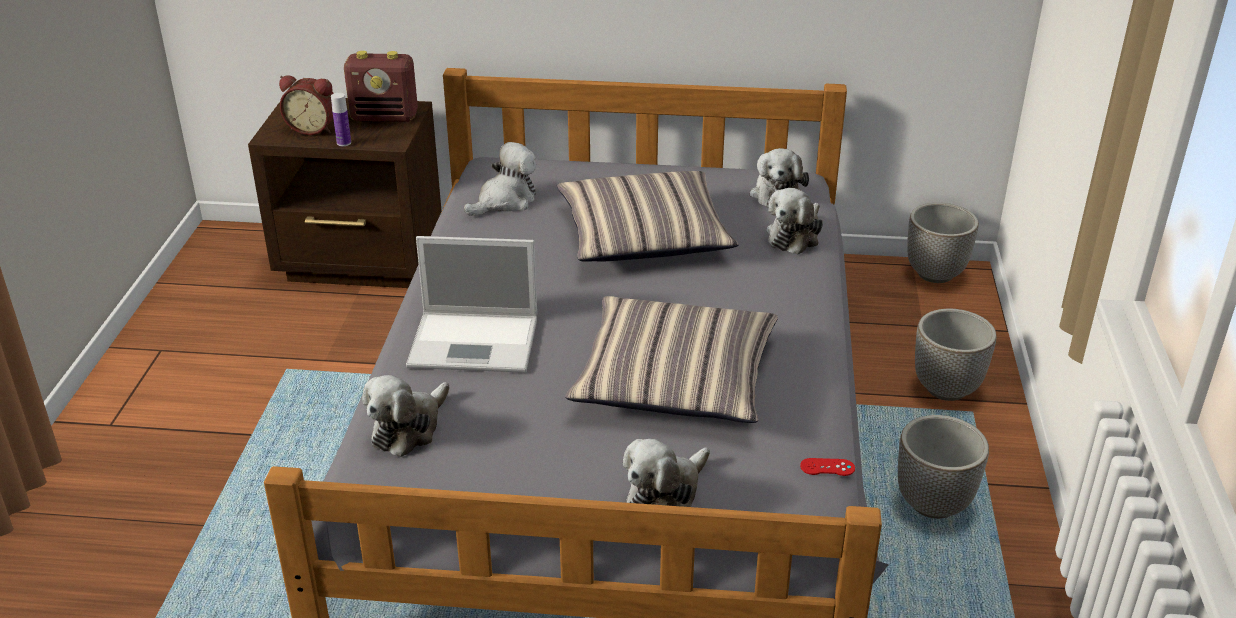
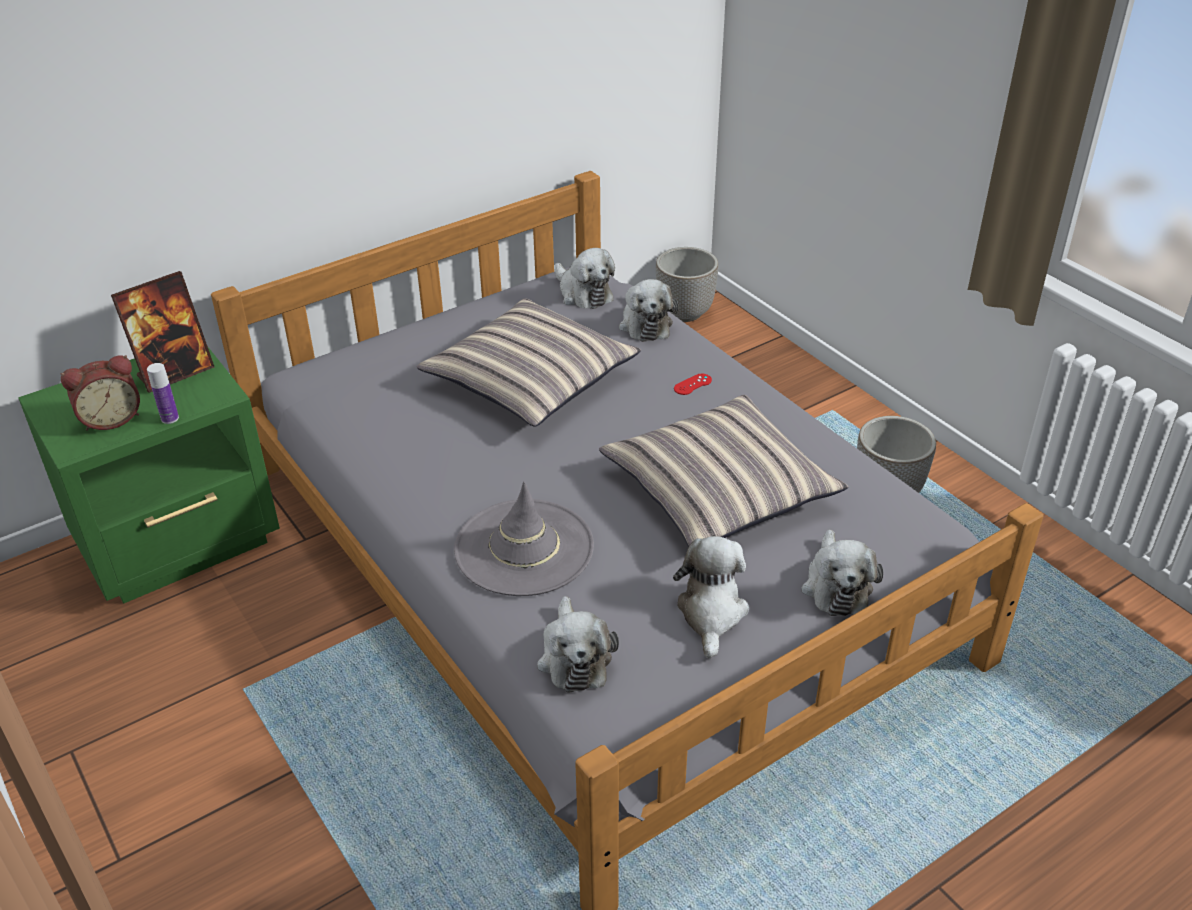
camera: 40 degrees left, 5 degrees up
brown nightstand [248,98,442,288] -> green nightstand [18,347,280,603]
radio [344,51,418,122] -> picture frame [111,271,214,393]
laptop [406,236,537,373] -> grey hat [454,481,594,596]
plush toy [464,142,536,216] -> plush toy moved to [673,536,749,659]
red game controller [800,458,855,476] -> red game controller moved to [674,374,712,395]
planter [915,309,997,401] -> none

